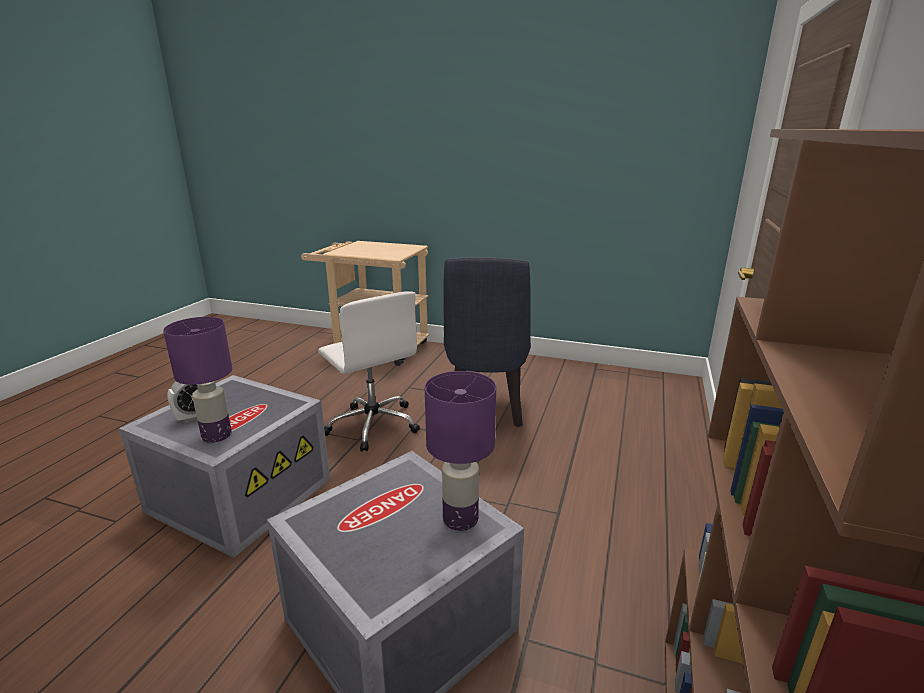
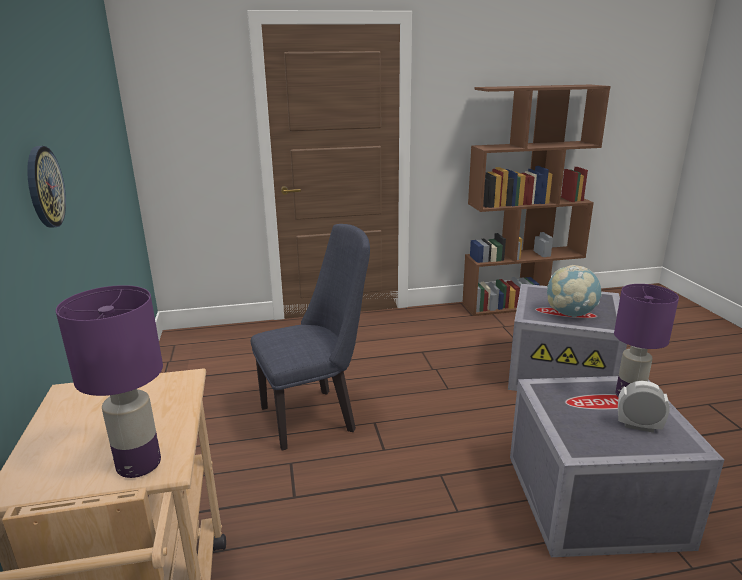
camera: 120 degrees left, 0 degrees up
white office chair [318,291,420,452] -> none
purple table lamp [425,371,496,531] -> purple table lamp moved to [56,285,163,478]
none -> wall clock [27,146,66,228]
none -> globe [547,265,602,317]

